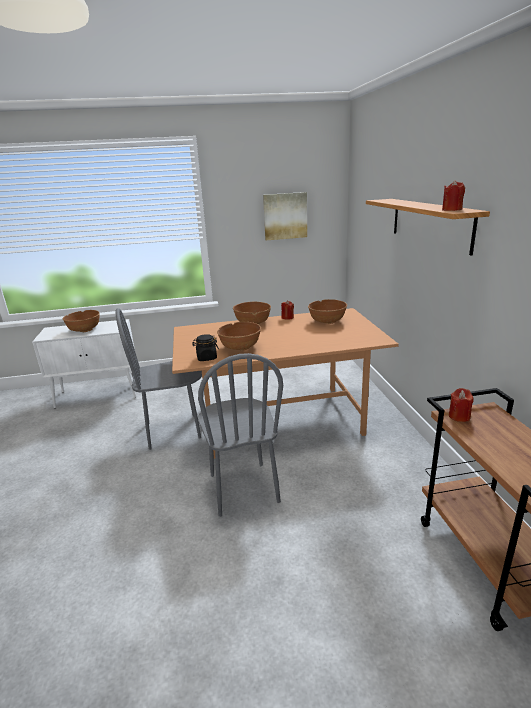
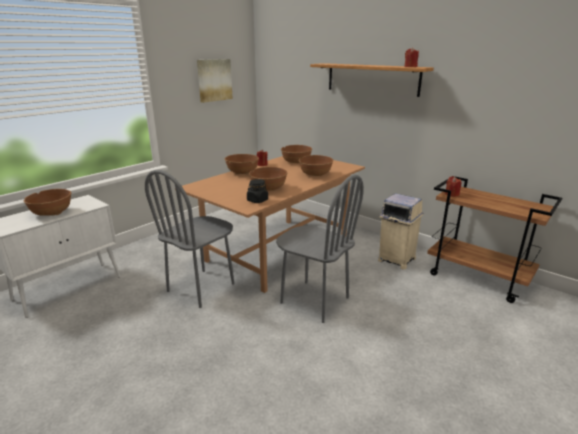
camera: 40 degrees left, 0 degrees up
none -> brown bowl [299,155,333,176]
none -> beige trash can [378,193,423,270]

